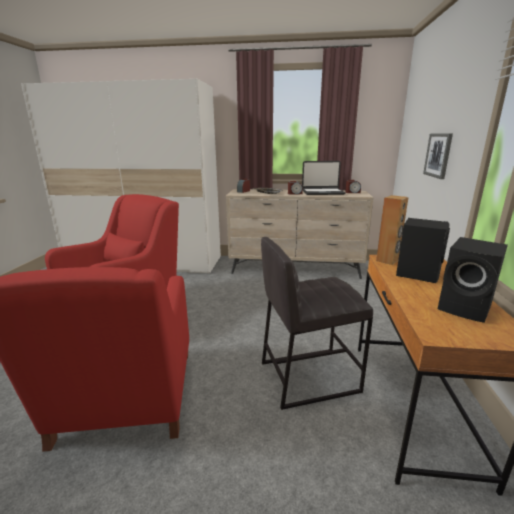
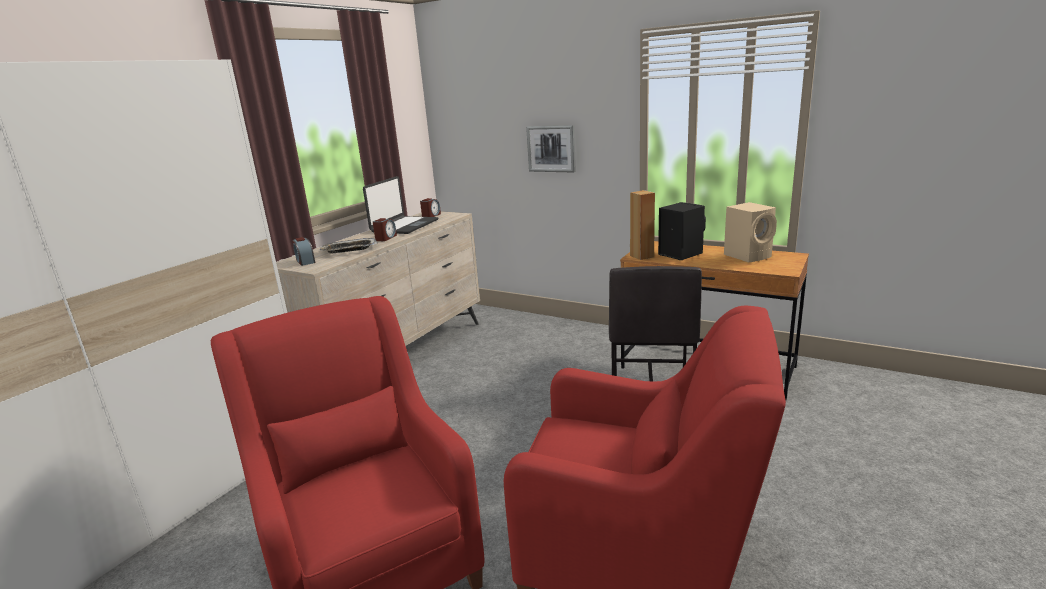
camera: 65 degrees left, 0 degrees up
black speaker [438,237,508,323] -> beige speaker [724,202,777,262]

